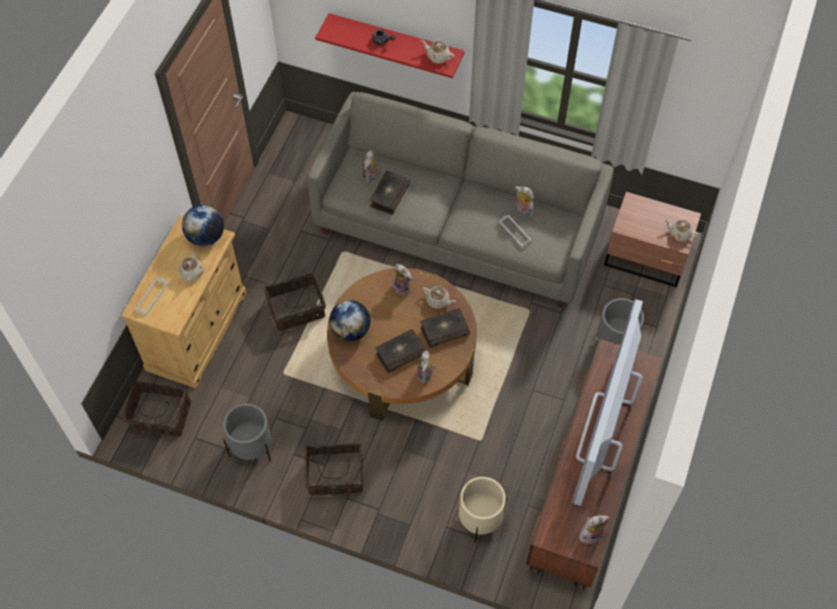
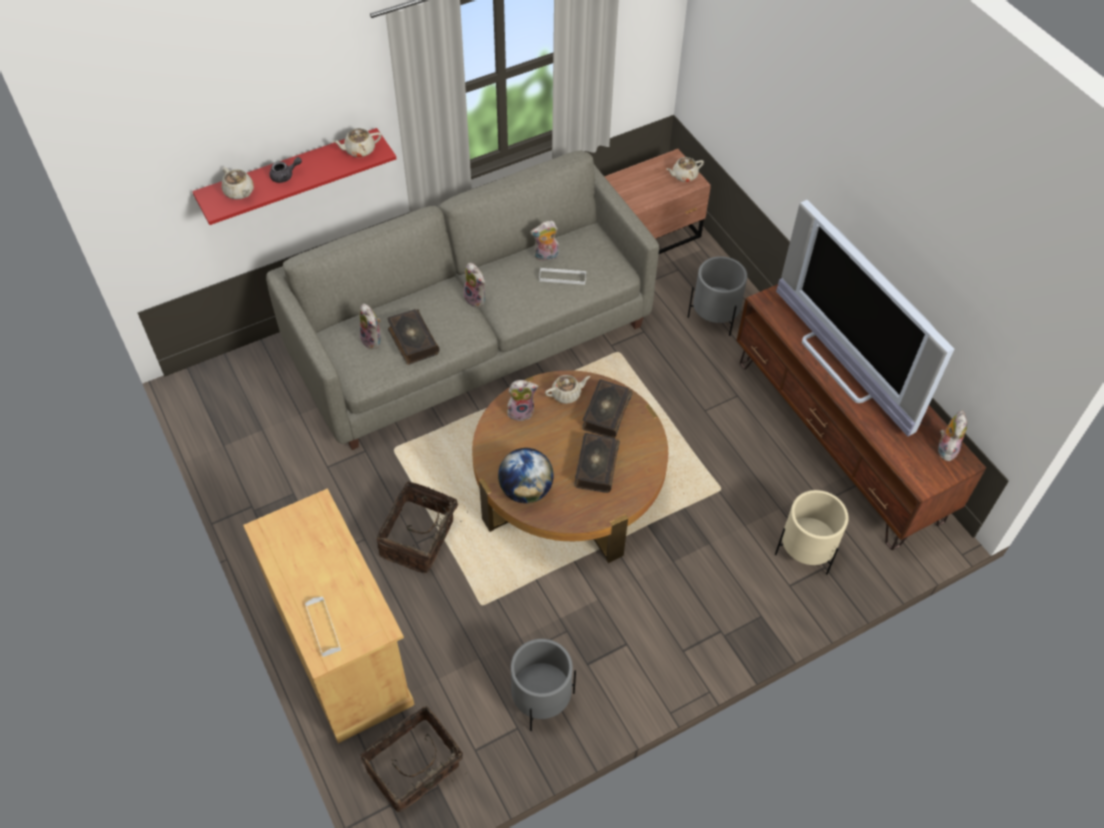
camera: 50 degrees left, 5 degrees down
beige teapot [179,251,204,282] -> beige teapot moved to [222,167,254,200]
globe [182,205,224,246] -> none
basket [305,443,363,498] -> none
plush toy [417,351,436,383] -> plush toy moved to [464,263,485,308]

